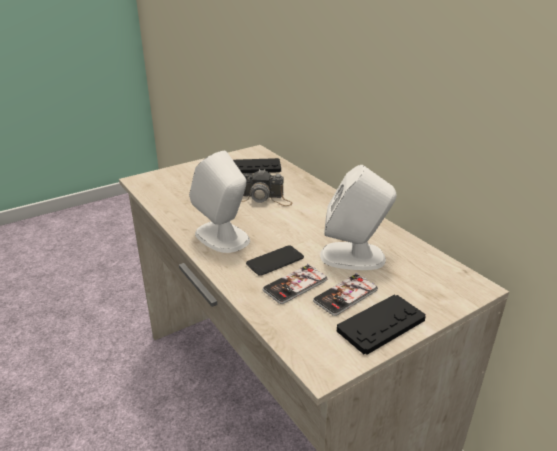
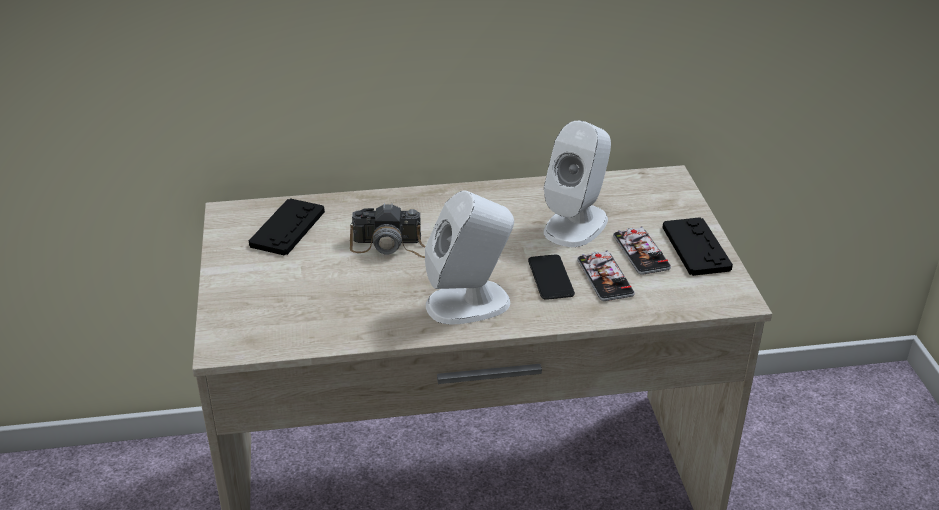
camera: 65 degrees left, 5 degrees up
camera [241,169,292,206] -> camera turned 60 degrees clockwise [350,203,426,258]

